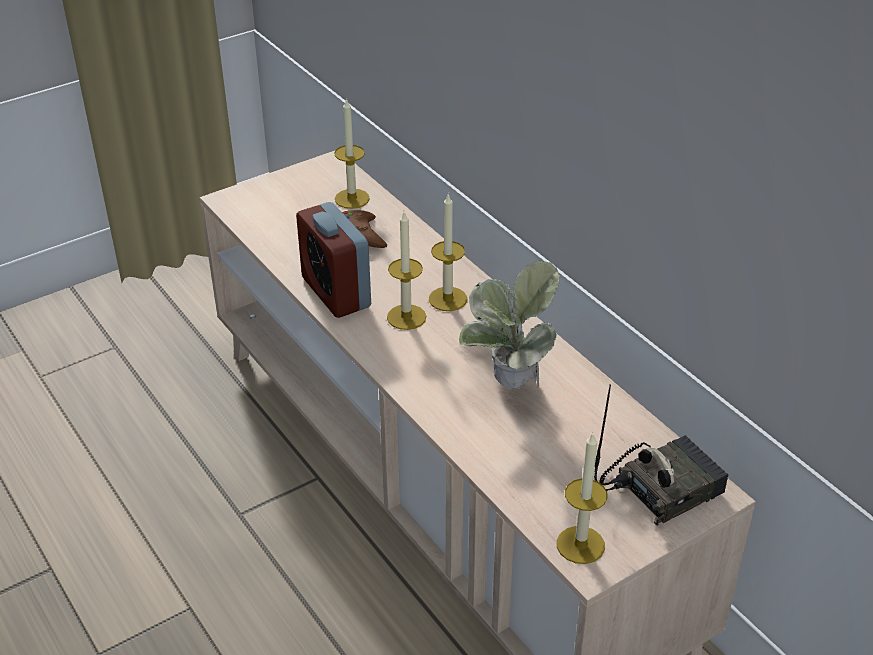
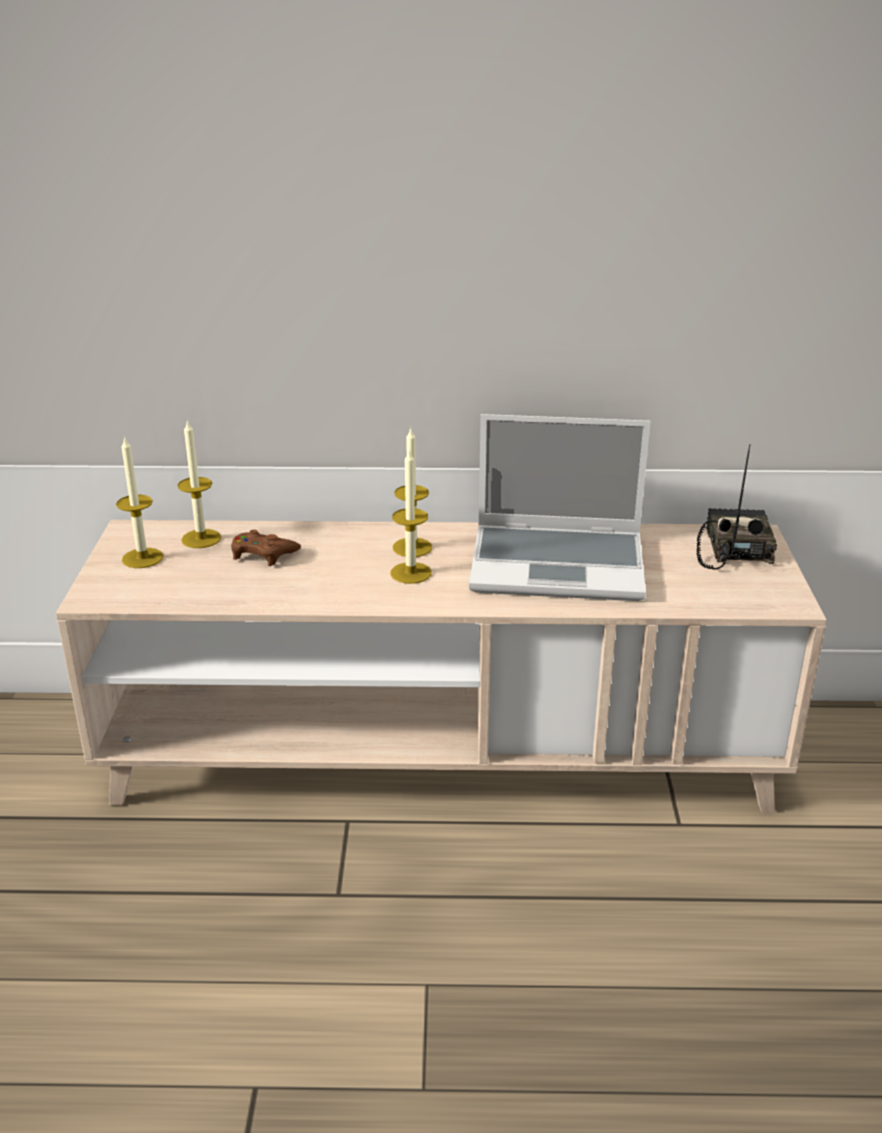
camera: 55 degrees left, 10 degrees down
alarm clock [296,202,371,318] -> none
potted plant [459,261,561,390] -> laptop [469,414,651,601]
candle [557,433,608,564] -> candle moved to [116,436,163,568]

